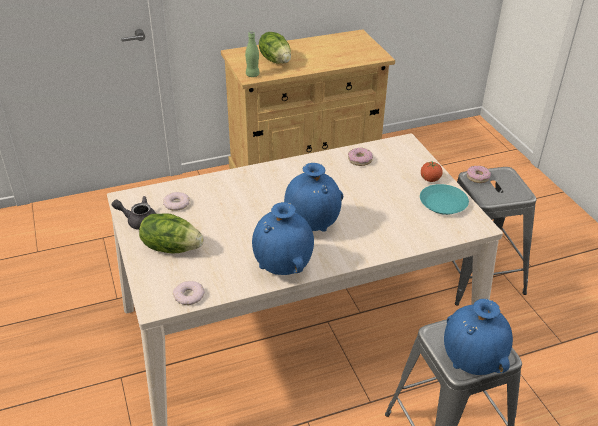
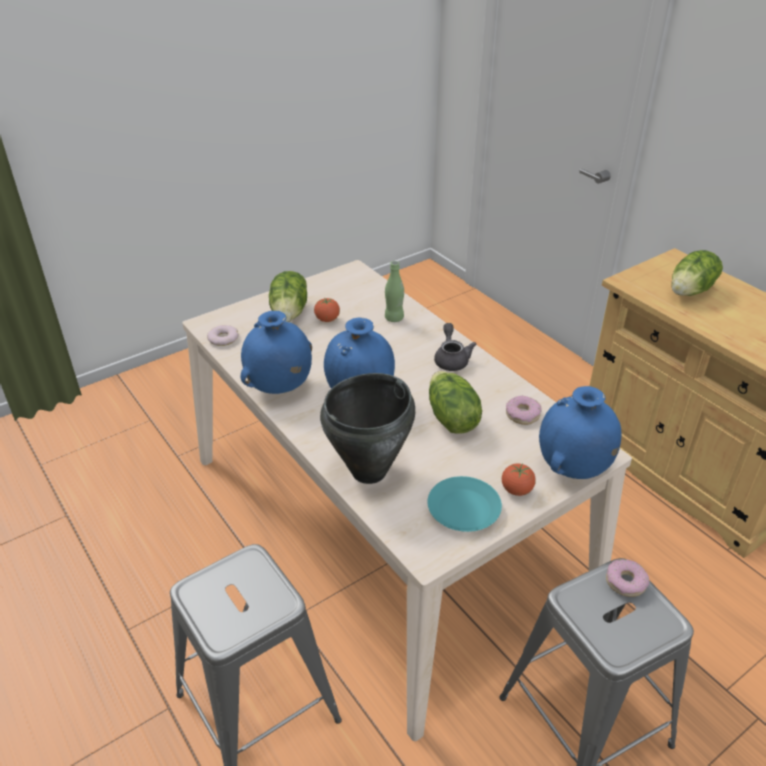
camera: 75 degrees right, 0 degrees up
grey teapot [112,196,156,230] -> grey teapot moved to [434,323,476,371]
donut [163,192,190,211] -> none
green bottle [245,32,259,77] -> green bottle moved to [385,261,404,322]
blue vase [444,299,513,375] -> blue vase moved to [539,386,621,479]
none -> tomato [314,298,340,322]
none -> black cooking pot [320,373,415,484]
none -> lettuce [429,371,482,434]

